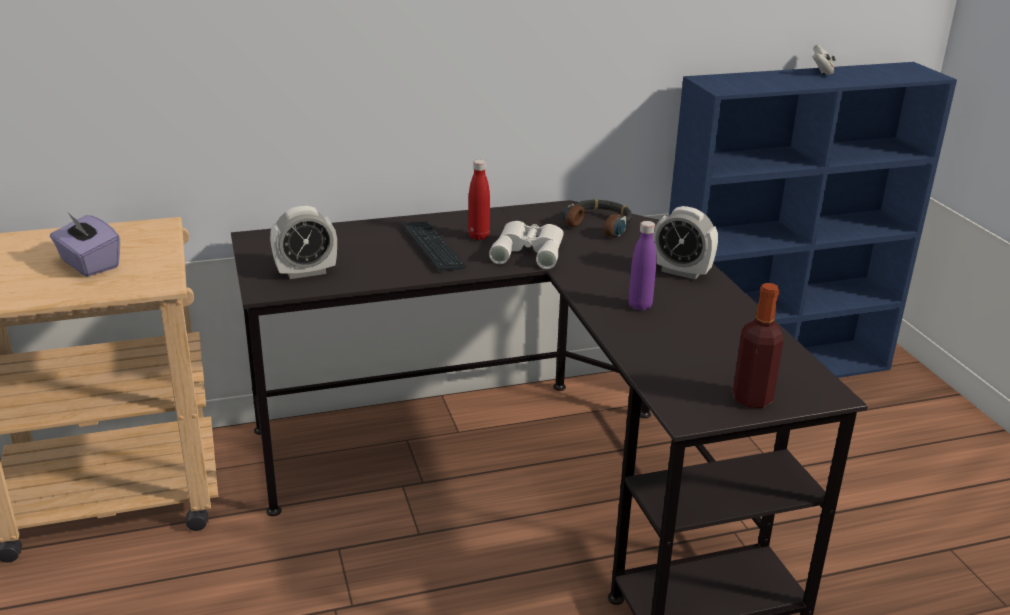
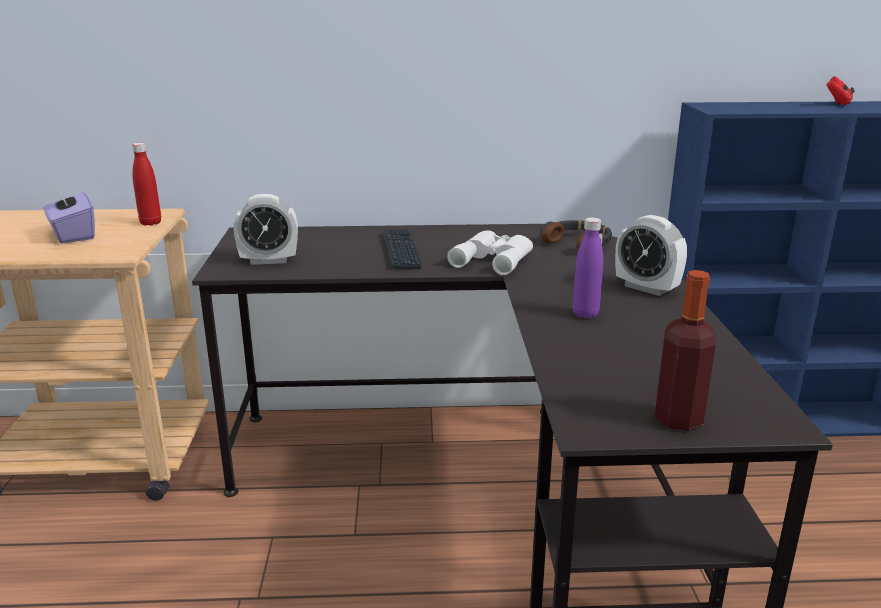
camera: 15 degrees right, 5 degrees down
red bottle [468,160,490,240] -> red bottle moved to [132,143,161,226]
white game controller [813,44,835,75] -> red game controller [826,76,855,105]

